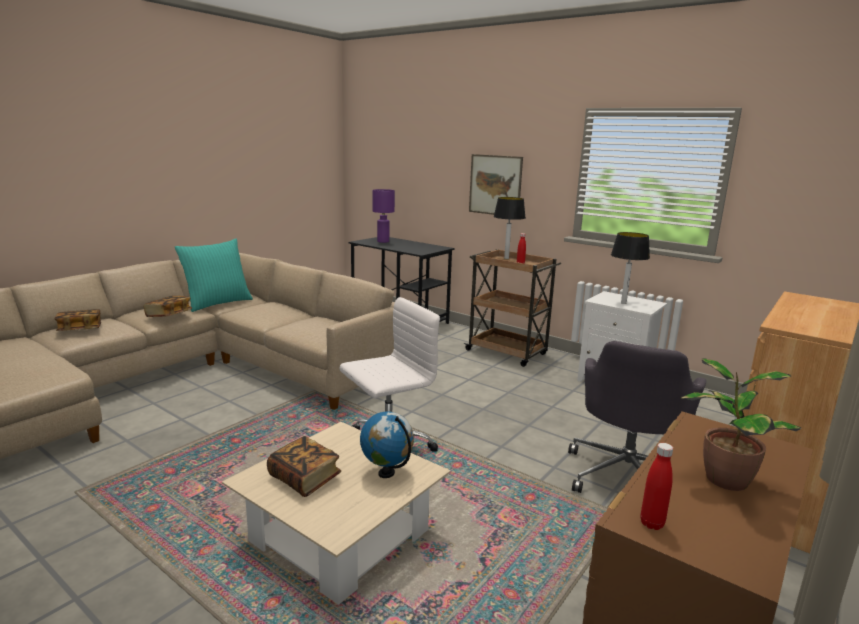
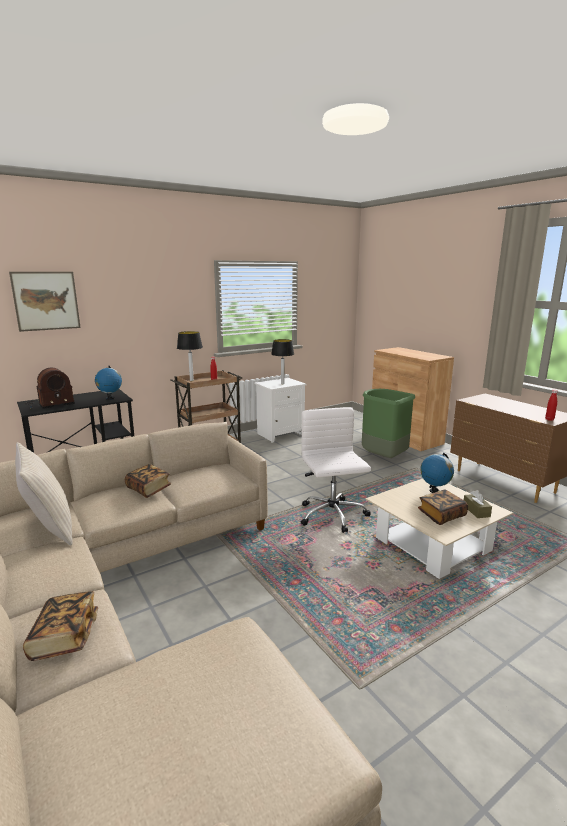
camera: 70 degrees left, 0 degrees up
book [144,296,192,317] -> book moved to [125,464,171,498]
turquoise pillow [175,239,253,312] -> beige pillow [15,442,73,545]
purple table lamp [372,189,395,243] -> radio [24,368,75,409]
picture [469,154,523,215] -> picture moved to [9,272,81,332]
grey office chair [568,341,706,493] -> green trash can [362,389,415,458]
potted plant [681,358,802,491] -> none
none -> globe [95,366,122,400]
none -> brown tissue box [464,490,492,518]

